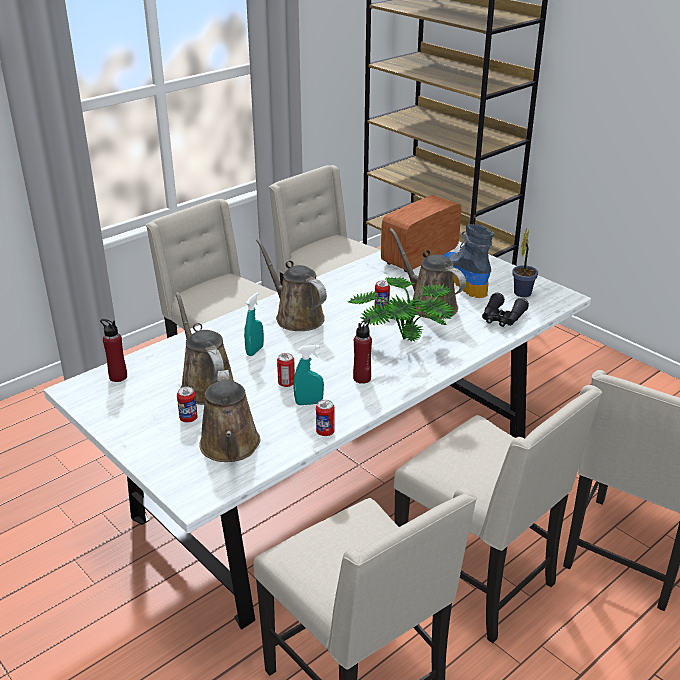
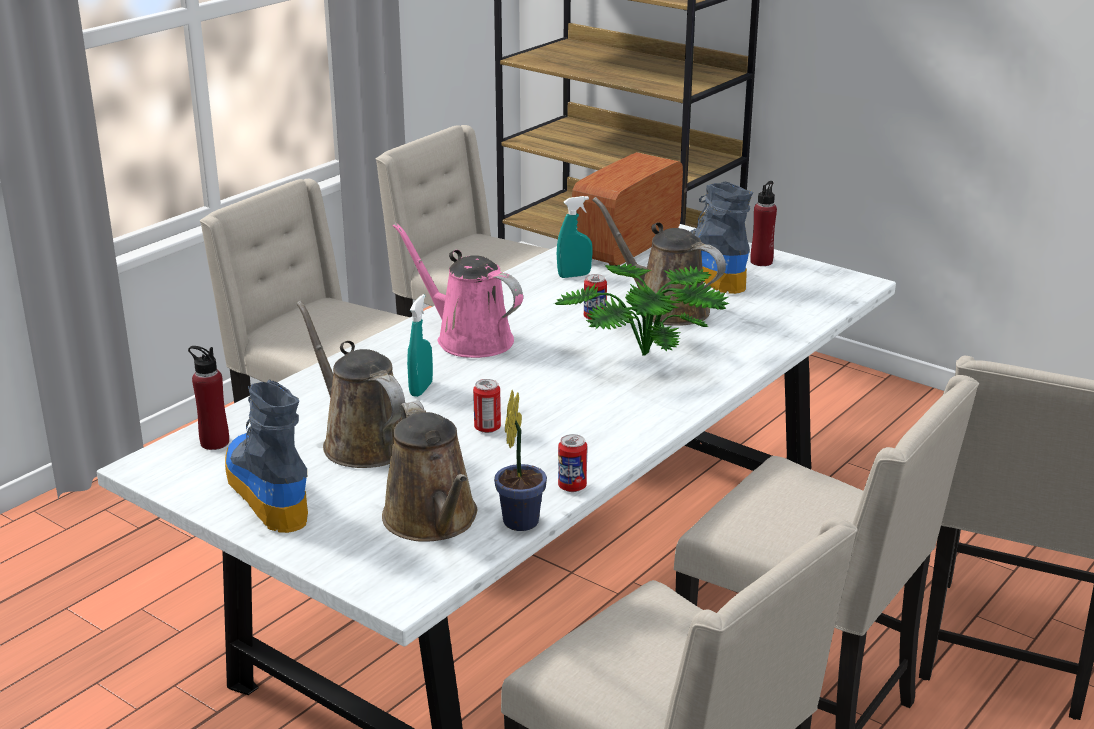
camera: 10 degrees left, 5 degrees down
can [177,387,198,423] -> none
brown watering can [256,238,327,331] -> pink watering can [393,223,523,358]
turquoise spray bottle [293,345,324,405] -> turquoise spray bottle moved to [557,196,592,278]
red bottle [353,319,372,384] -> red bottle moved to [750,181,777,266]
black binoculars [482,293,529,327] -> none
potted plant [512,228,538,297] -> potted plant moved to [494,390,547,531]
none -> boot [225,379,308,533]

